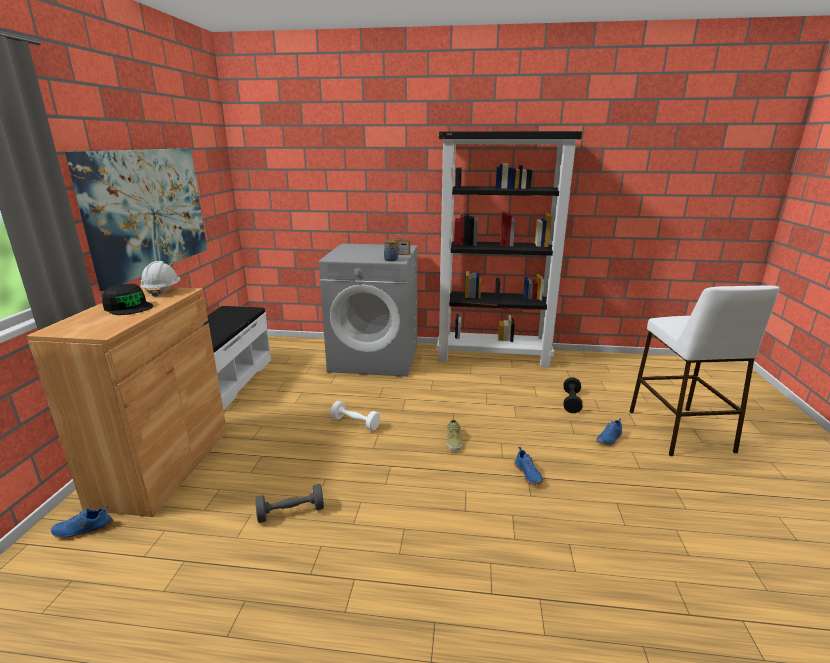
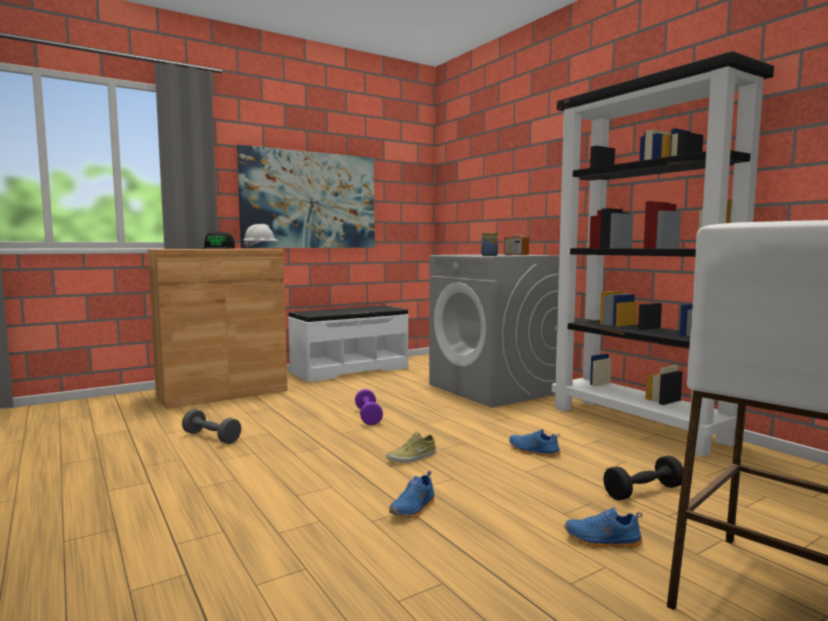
camera: 50 degrees right, 15 degrees down
blue shoe [51,506,113,540] -> blue shoe moved to [509,429,561,457]
white dumbbell [331,401,380,431] -> purple dumbbell [355,389,383,425]

